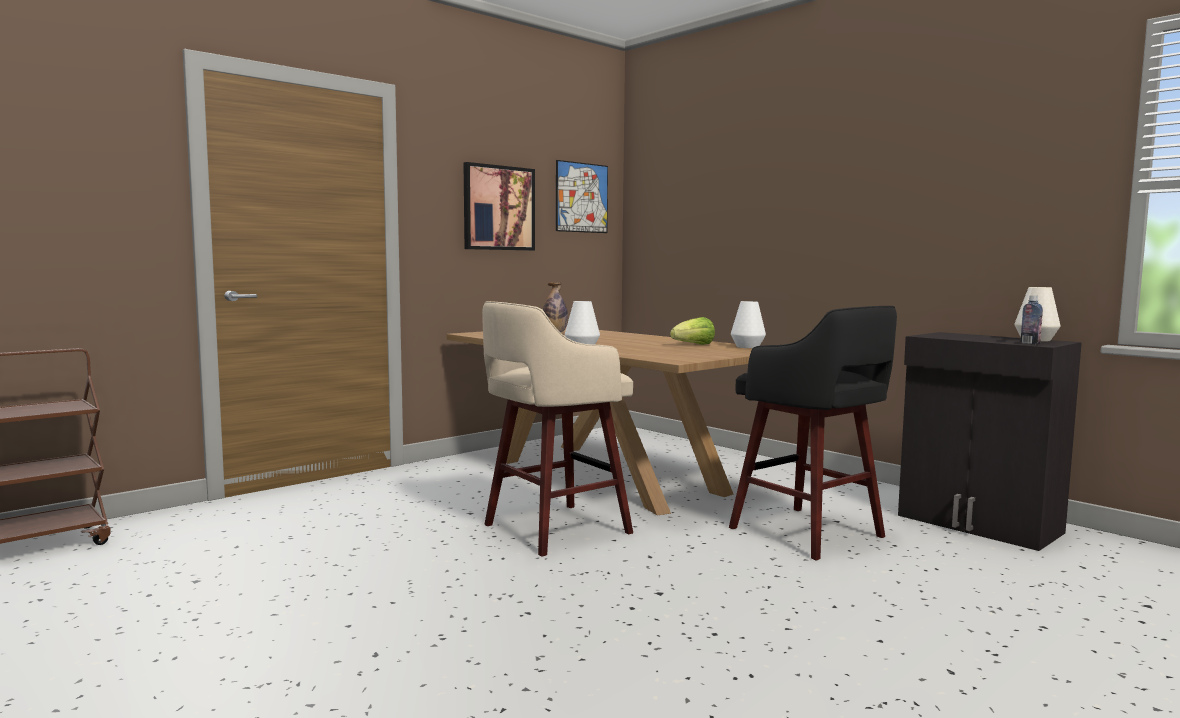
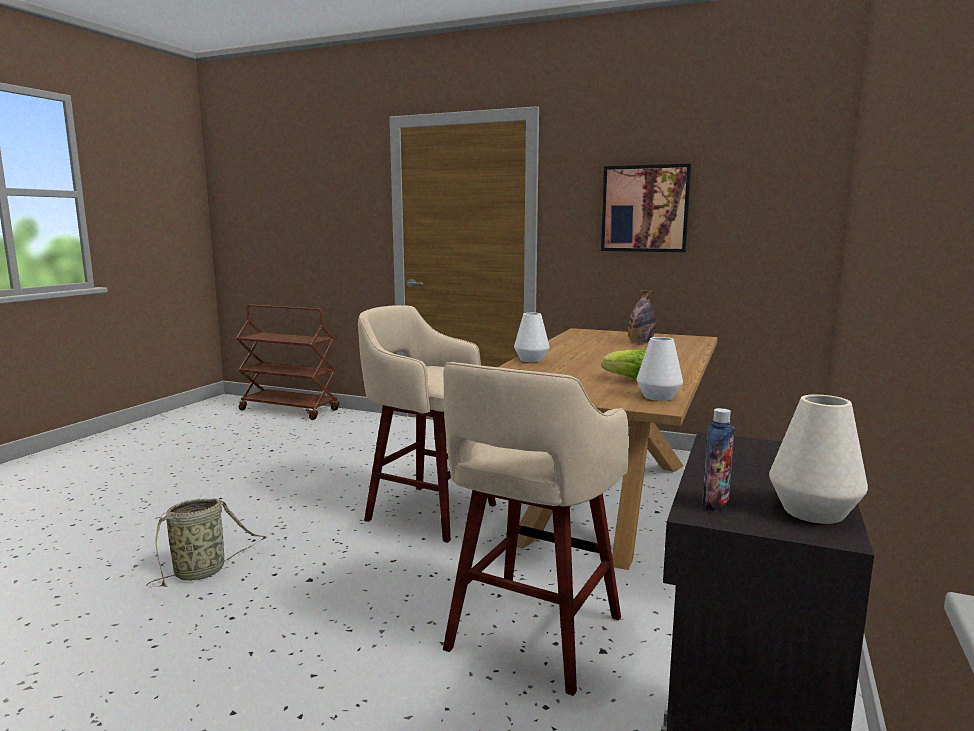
camera: 65 degrees right, 5 degrees up
picture [556,160,608,233] -> none
black stool [729,306,897,560] -> beige stool [443,362,629,696]
none -> basket [146,498,267,587]

